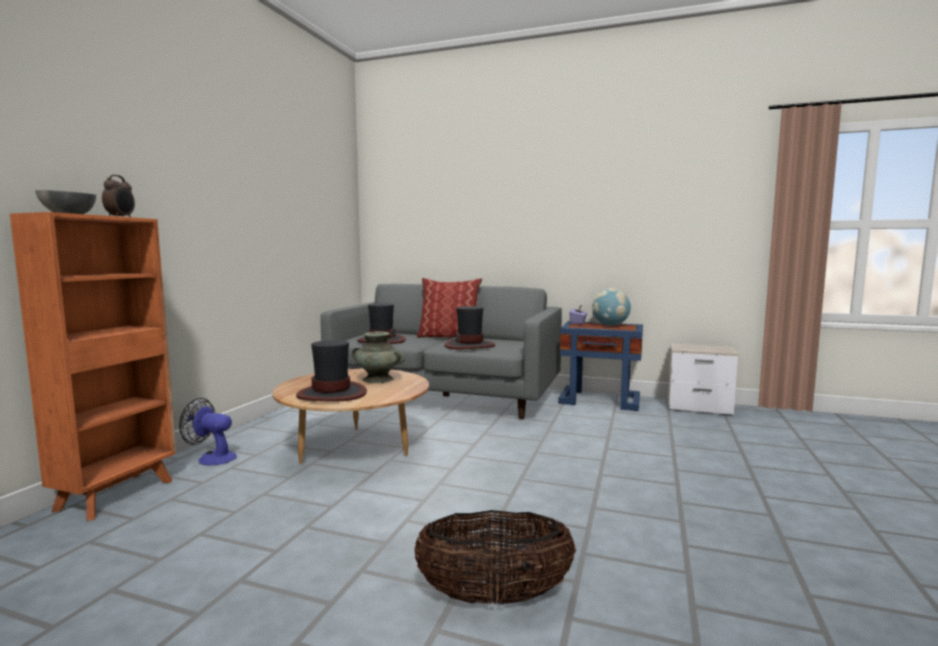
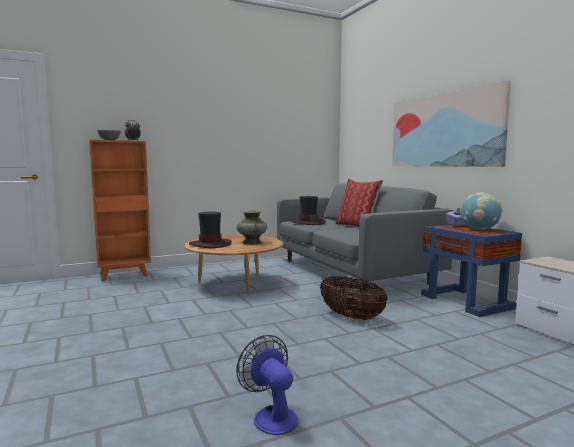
camera: 45 degrees right, 0 degrees up
fan [179,398,237,465] -> fan moved to [236,335,299,435]
basket [414,510,576,605] -> basket moved to [320,276,387,320]
hat [445,306,495,349] -> none
none -> picture [392,81,511,167]

